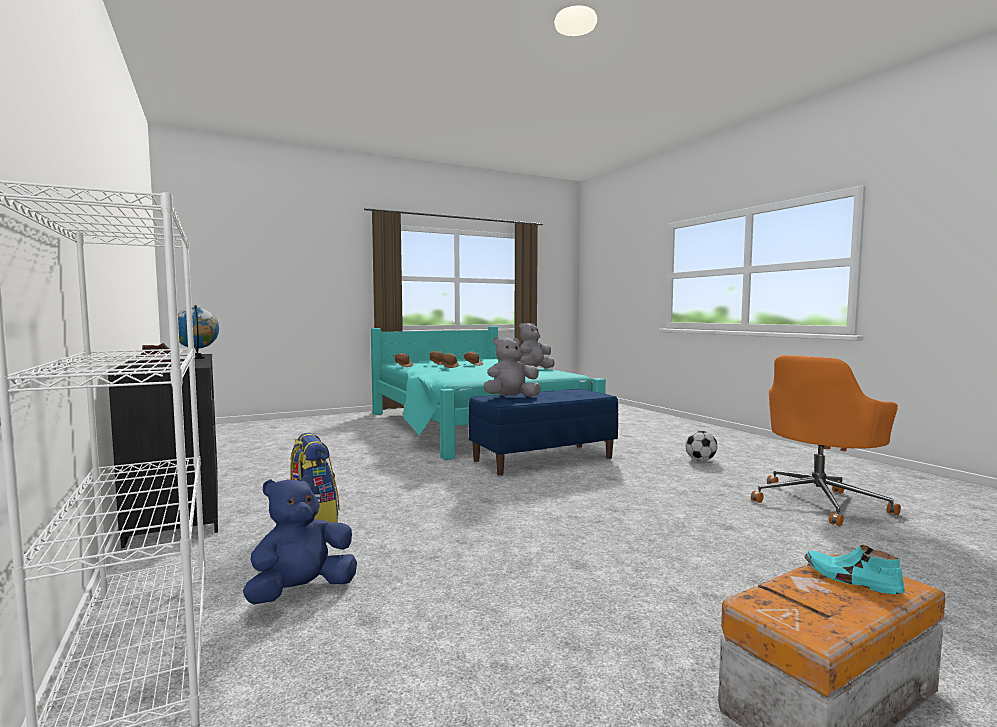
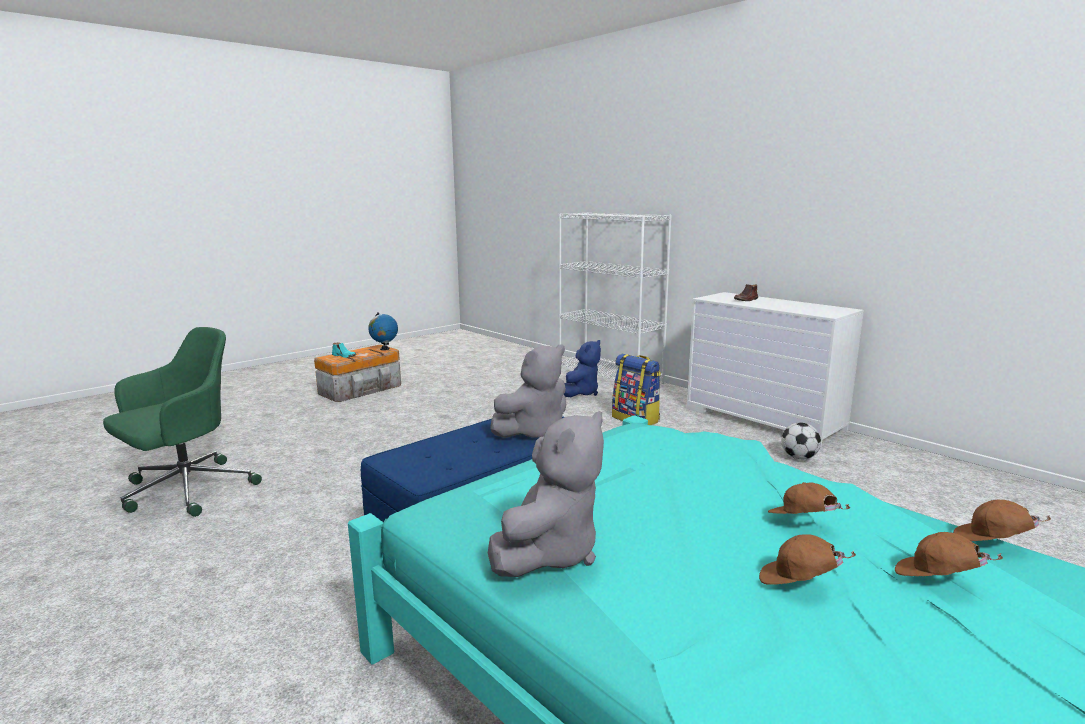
camera: 165 degrees right, 10 degrees up
black dresser [108,354,218,548] -> white dresser [687,292,864,448]
globe [178,305,219,359] -> globe moved to [368,312,398,350]
football [685,431,717,461] -> football moved to [781,422,821,460]
orange office chair [751,355,901,526] -> green office chair [103,327,262,517]

